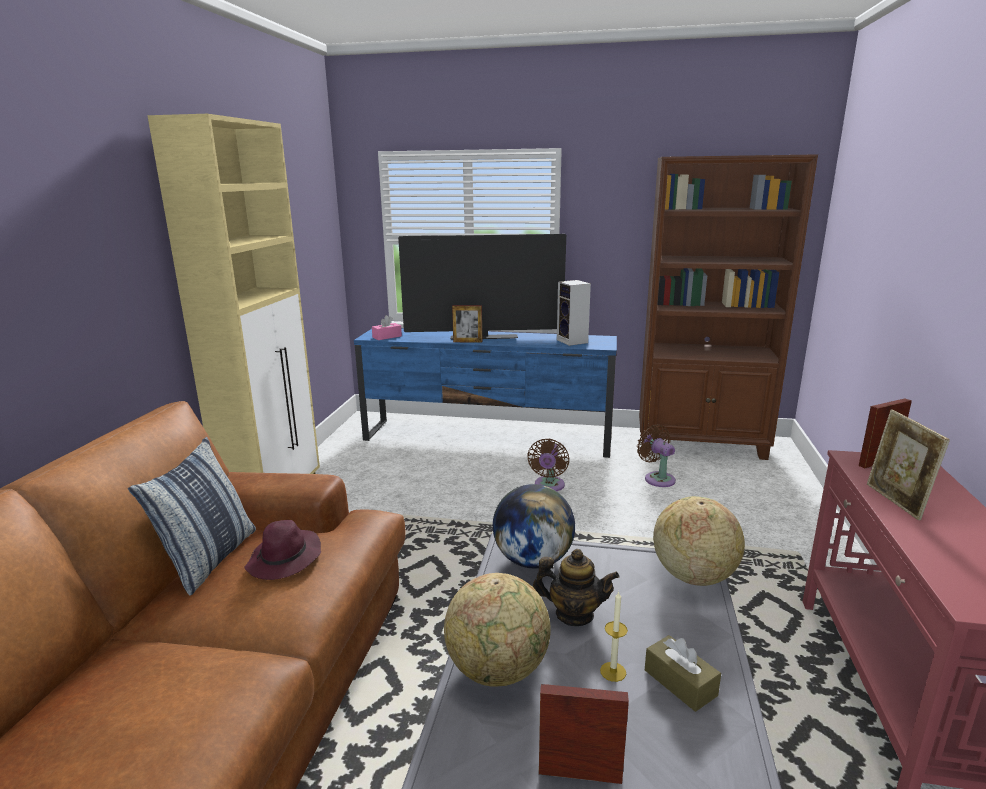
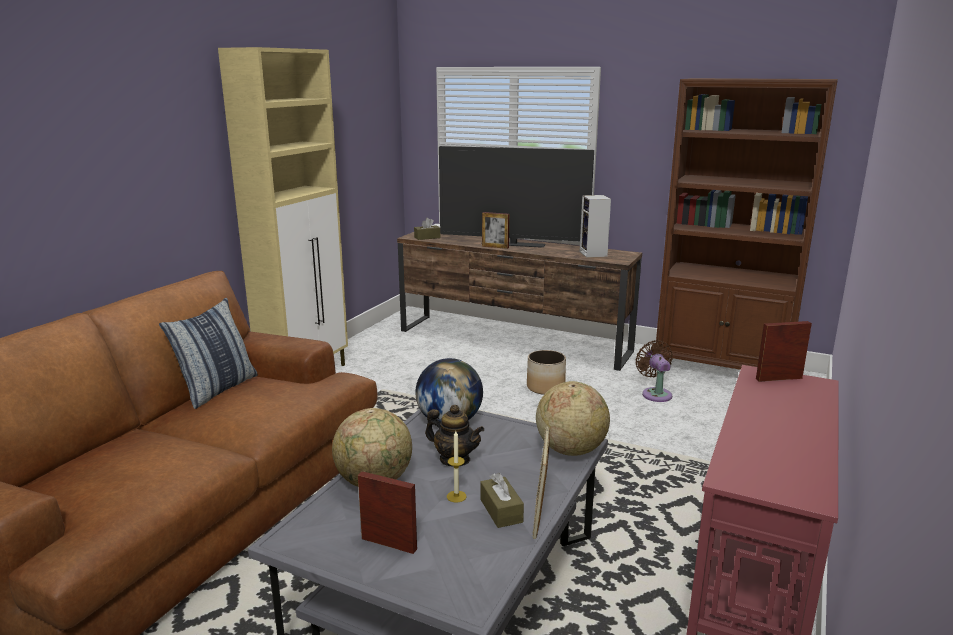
camera: 15 degrees right, 0 degrees up
purple hat [244,520,321,580] -> none
blue tv stand [354,328,617,458] -> brown tv stand [397,232,642,371]
pink tissue box [372,315,402,340] -> brown tissue box [414,218,441,240]
brown fan [527,439,569,491] -> planter [527,350,566,395]
picture frame [867,409,950,520] -> picture frame moved to [532,426,550,539]

